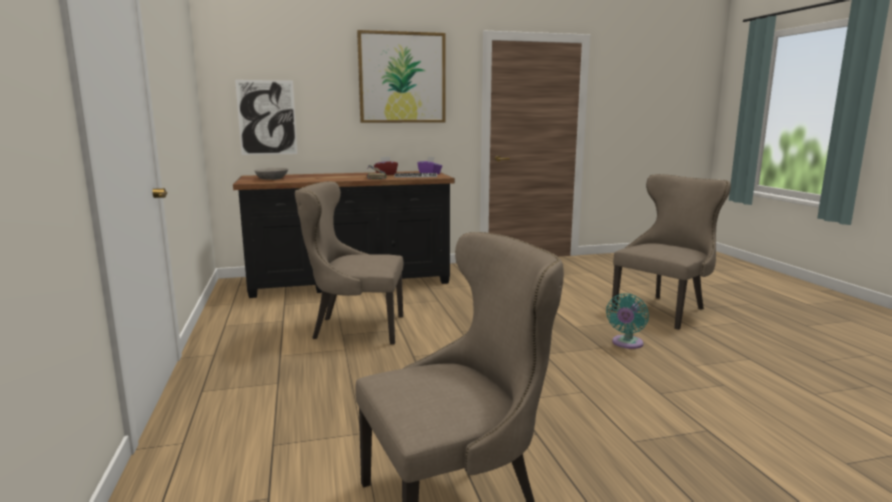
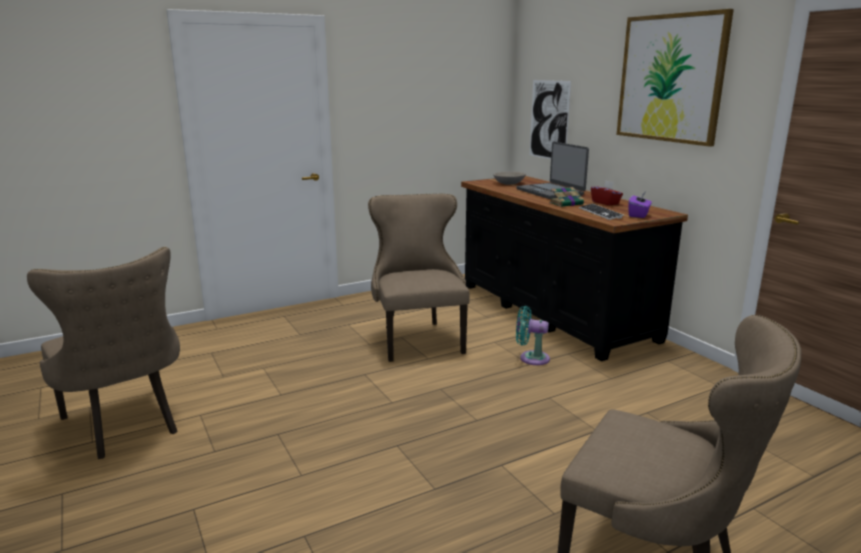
camera: 75 degrees right, 5 degrees up
turquoise fan [606,293,649,349] -> turquoise fan moved to [516,306,550,365]
none -> laptop [516,141,589,199]

